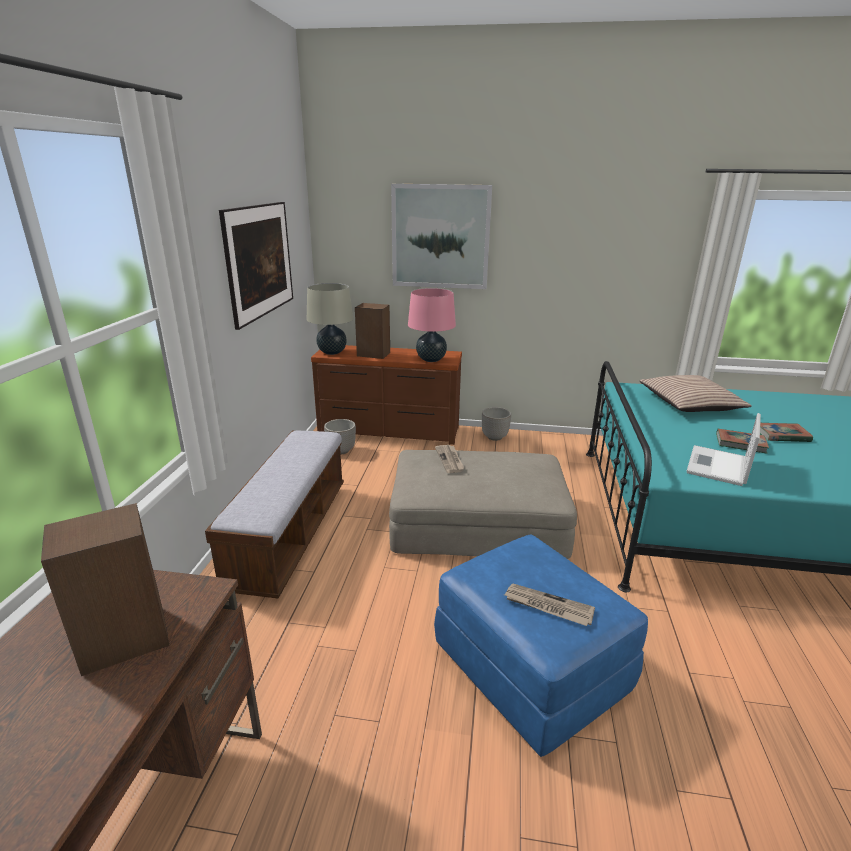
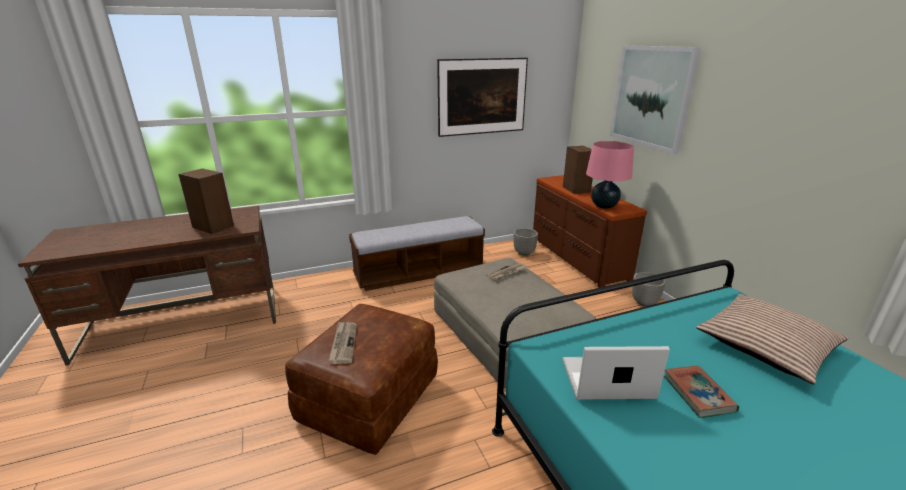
camera: 60 degrees right, 0 degrees up
beige table lamp [307,283,354,355] -> none
blue ottoman [434,535,648,757] -> brown ottoman [285,304,438,455]
book [760,423,813,442] -> none

